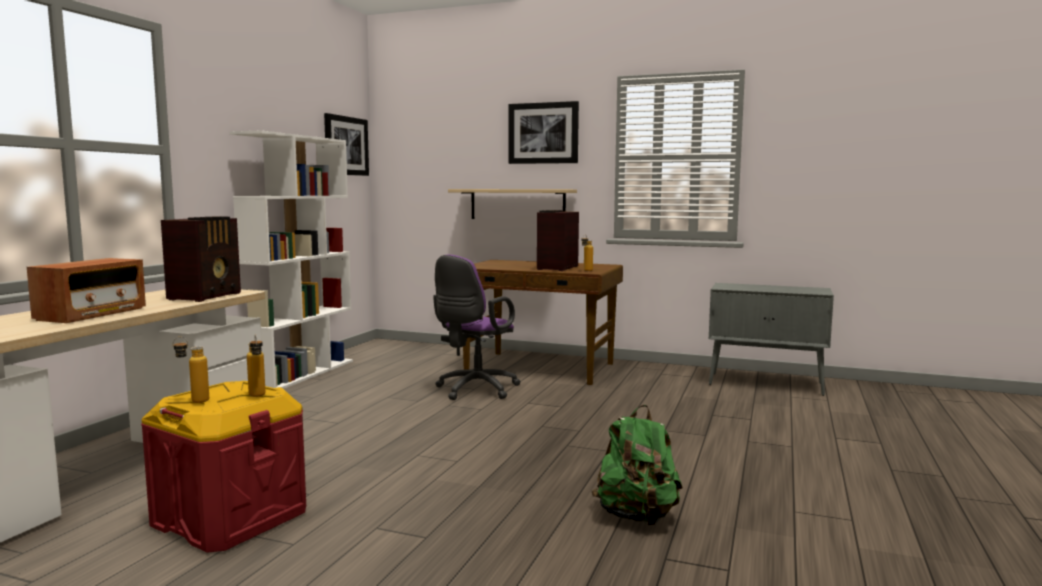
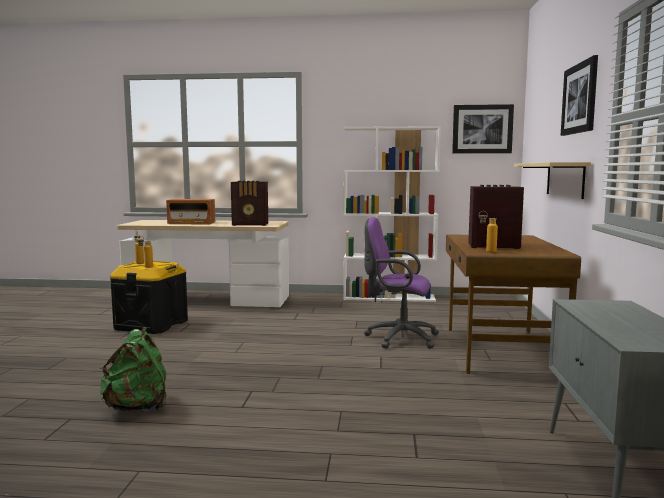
camera: 75 degrees right, 0 degrees up
red storage box [141,381,306,553] -> black storage box [110,261,188,334]

